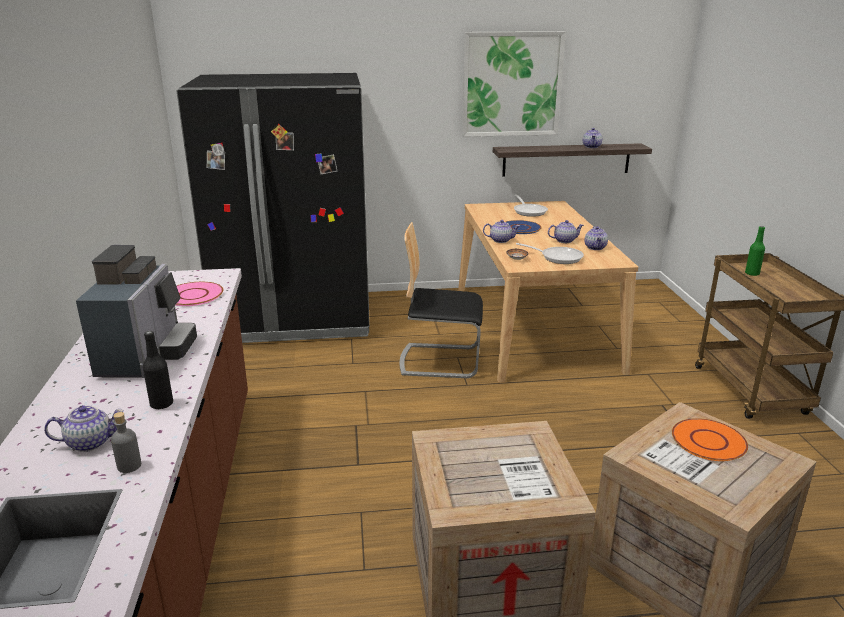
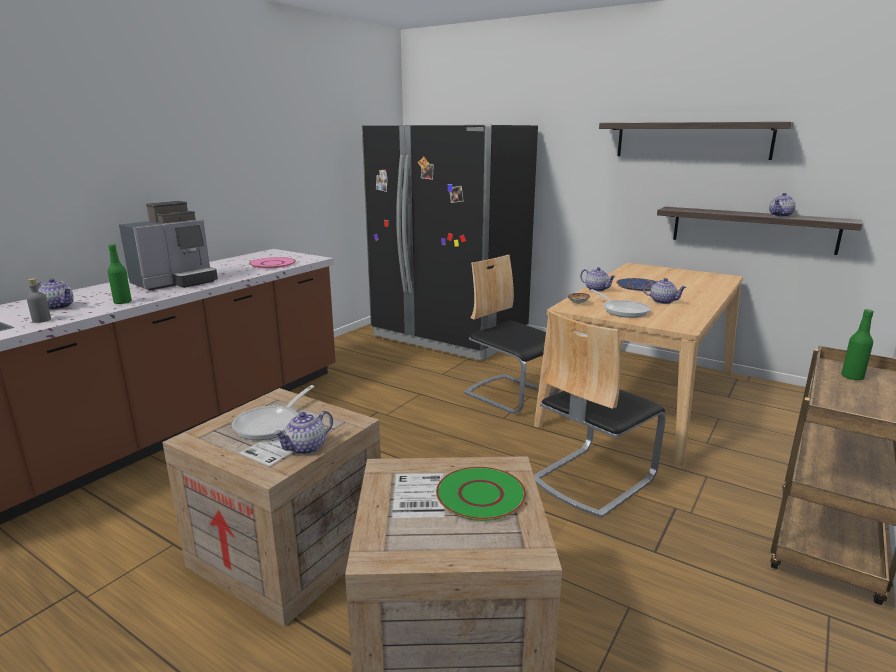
camera: 40 degrees right, 5 degrees down
black bottle [143,331,173,409] -> green bottle [108,244,132,304]
picture [462,31,566,137] -> shelf [599,122,794,160]
frying pan [514,195,548,217] -> frying pan moved to [232,385,315,440]
teapot [585,226,608,250] -> teapot moved to [274,410,333,455]
orange plate [672,418,748,461] -> green plate [436,467,526,521]
none -> chair [534,311,666,518]

